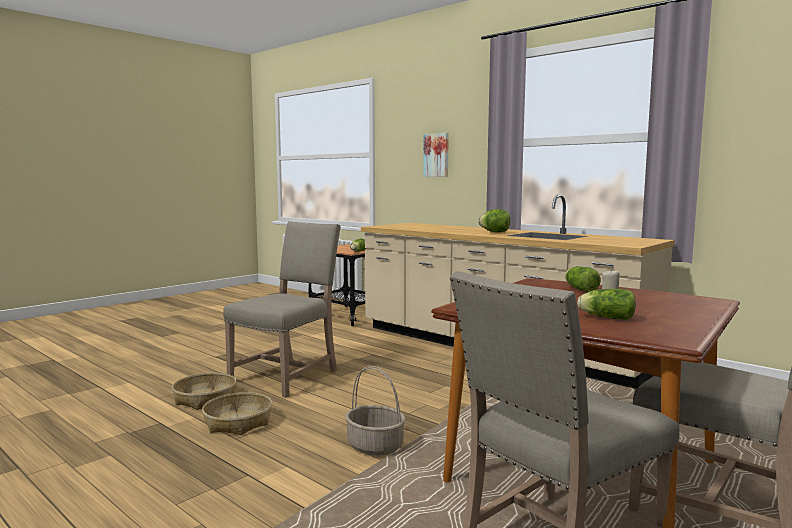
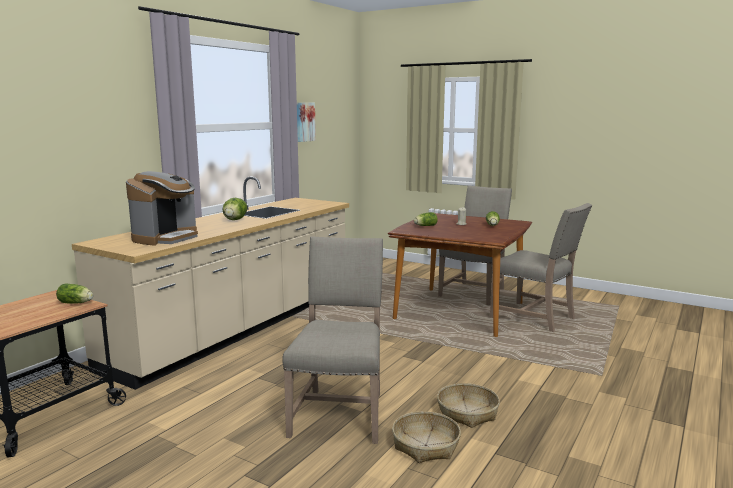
camera: 100 degrees left, 5 degrees up
beige chair [223,222,341,398] -> beige chair turned 75 degrees clockwise [282,236,383,444]
basket [345,366,406,456] -> none
picture [423,133,449,177] -> picture moved to [297,102,316,142]
none -> coffee machine [126,171,198,246]

